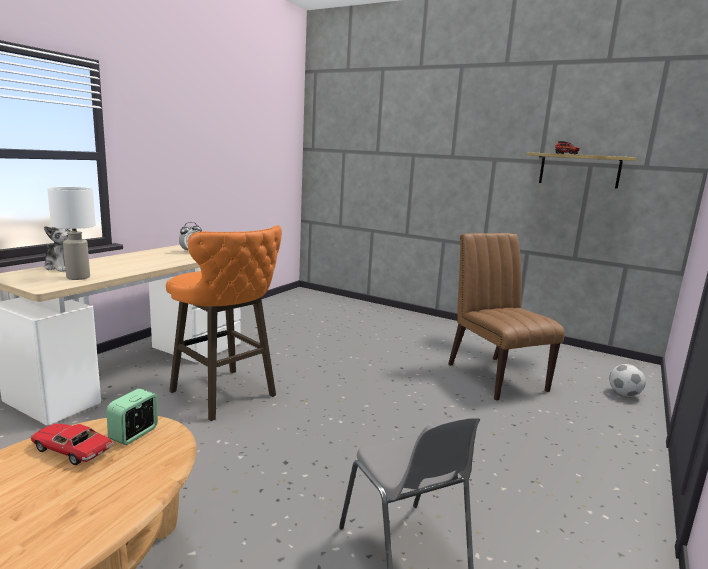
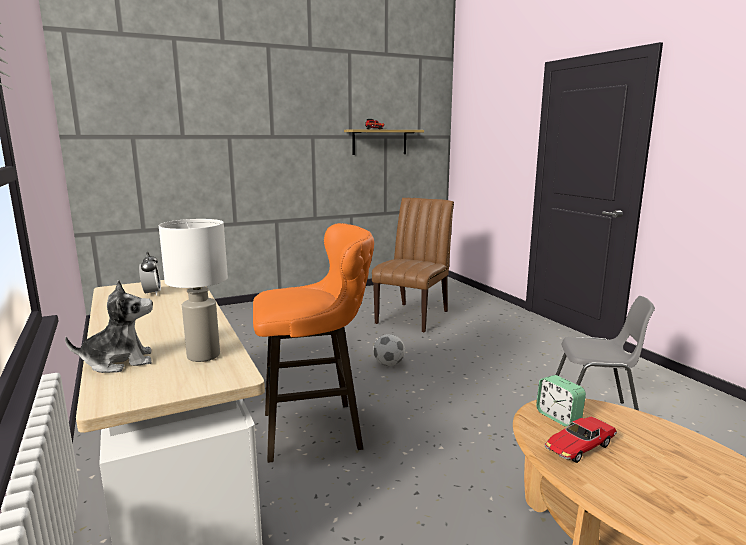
camera: 55 degrees left, 0 degrees up
brown chair [448,233,565,401] -> brown chair turned 105 degrees clockwise [372,198,454,332]
football [609,364,646,397] -> football moved to [373,334,405,366]

